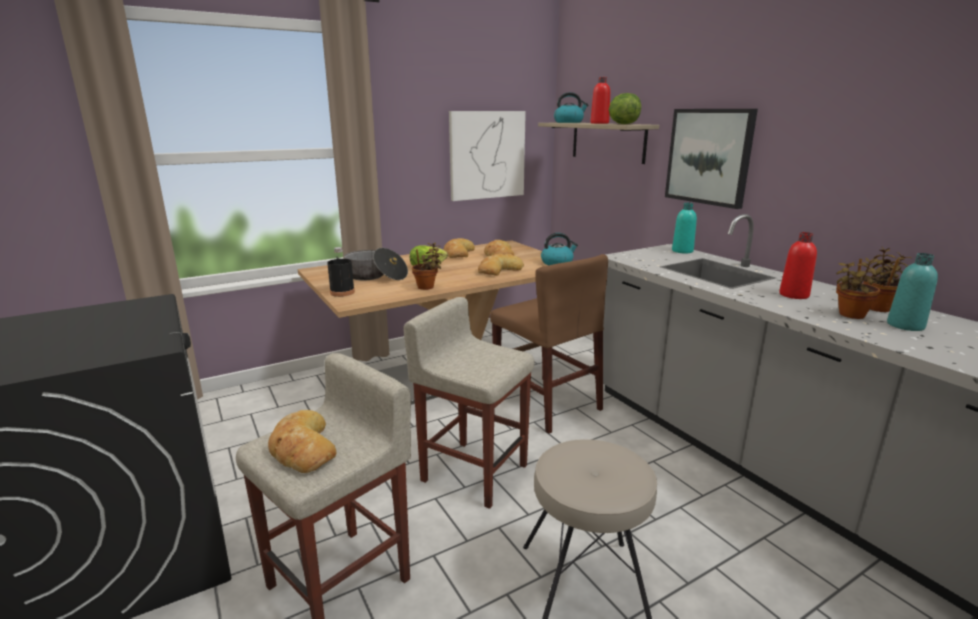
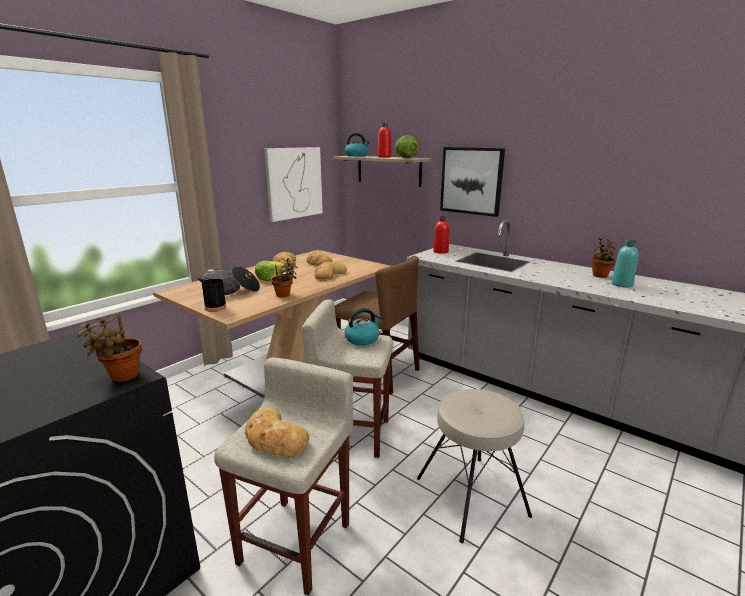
camera: 20 degrees left, 0 degrees up
kettle [541,233,578,265] -> kettle moved to [345,308,382,346]
turquoise bottle [672,202,697,254] -> none
red bottle [779,232,817,299] -> red bottle moved to [433,216,449,254]
potted plant [836,258,880,319] -> potted plant moved to [77,314,142,382]

